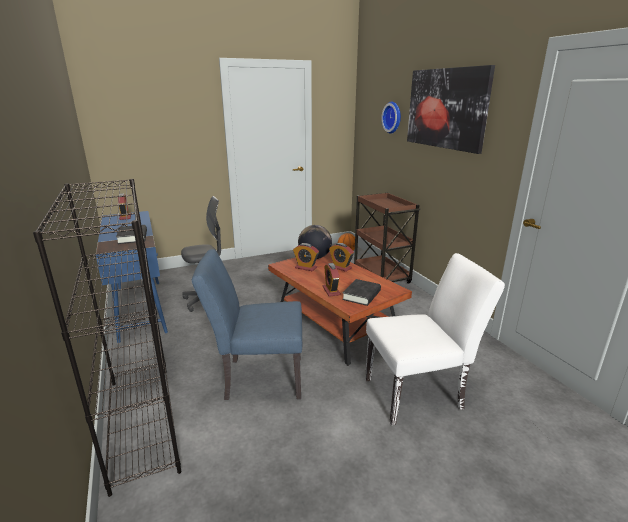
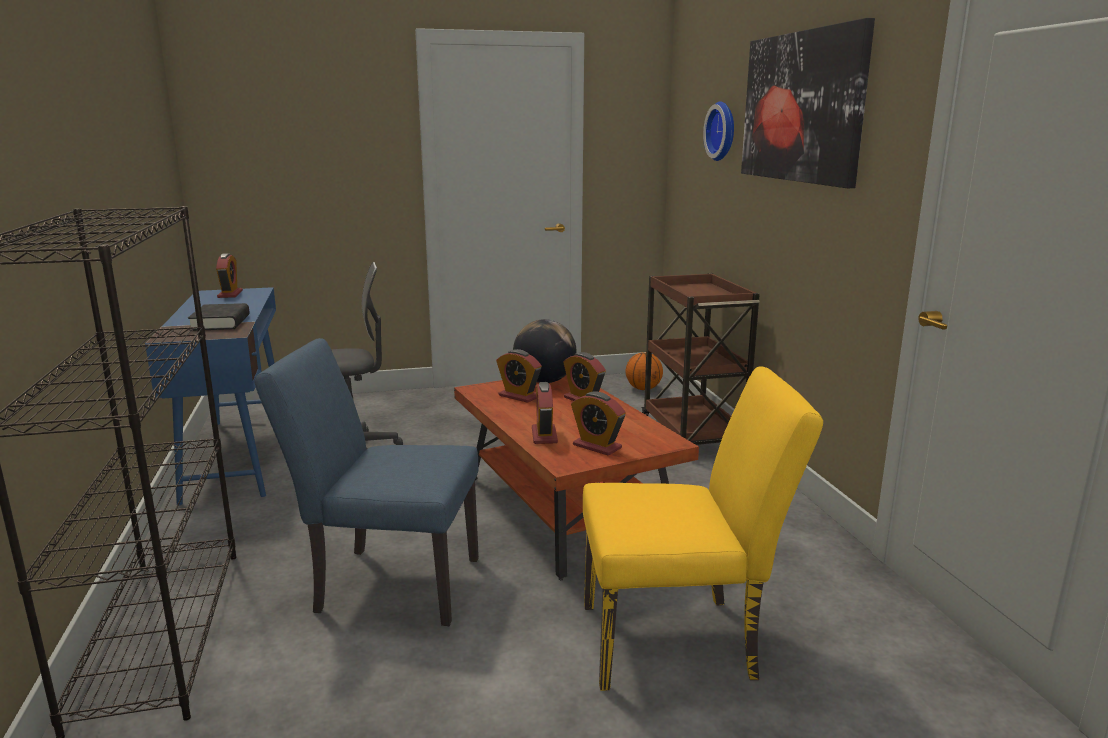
camera: 10 degrees right, 5 degrees down
black book [342,279,381,306] -> alarm clock [571,392,626,456]
white chair [365,253,505,425] -> yellow chair [583,366,823,691]

